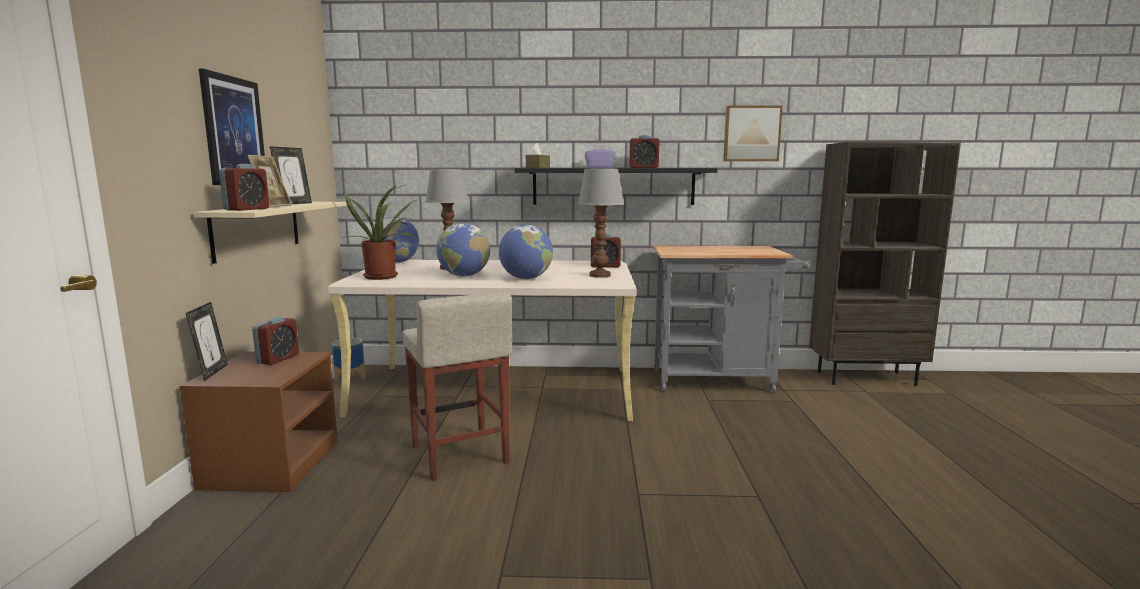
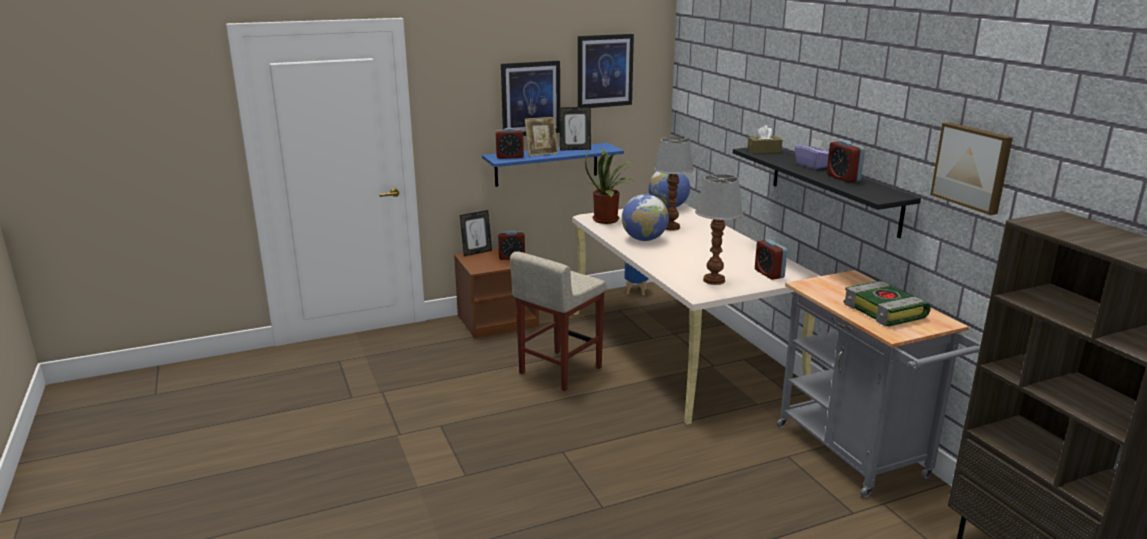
camera: 65 degrees right, 10 degrees up
beige shelf [193,202,346,264] -> blue shelf [482,143,624,187]
globe [499,225,553,279] -> none
none -> picture [578,34,634,108]
none -> book [844,281,931,327]

